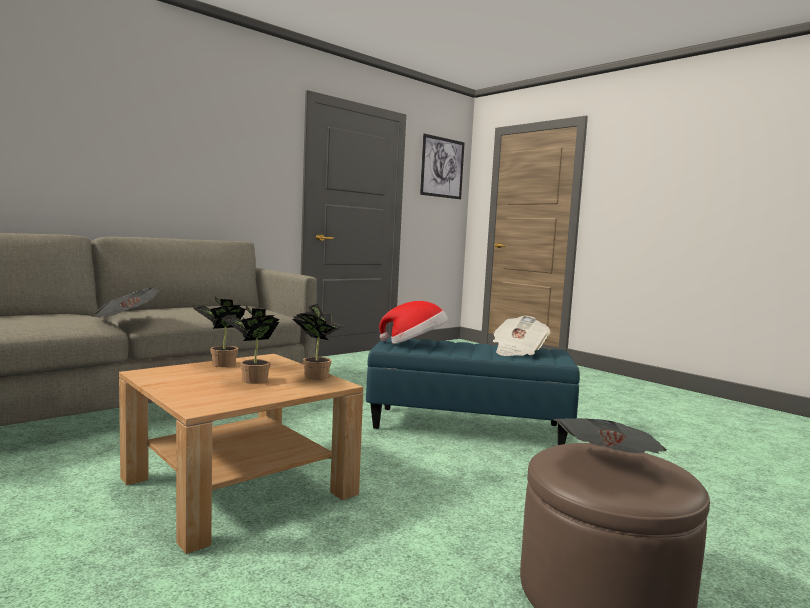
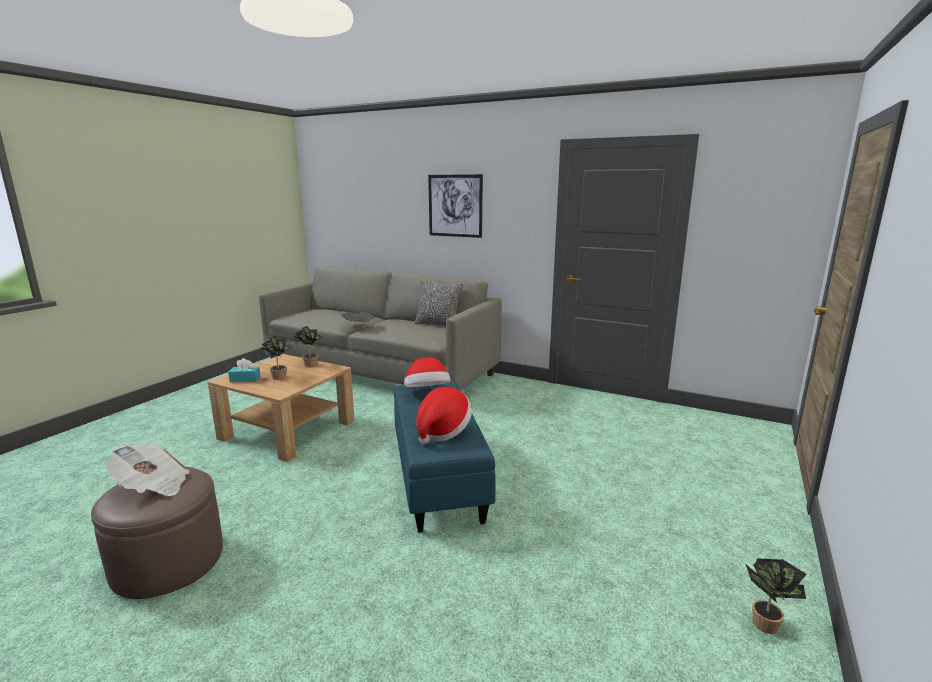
camera: 70 degrees right, 10 degrees up
potted plant [293,304,344,380] -> potted plant moved to [746,558,807,634]
picture [420,134,464,199] -> picture moved to [428,174,483,238]
newspaper [493,316,550,356] -> hat [416,387,472,445]
none -> turquoise tissue box [228,358,261,382]
none -> pillow [415,280,463,326]

